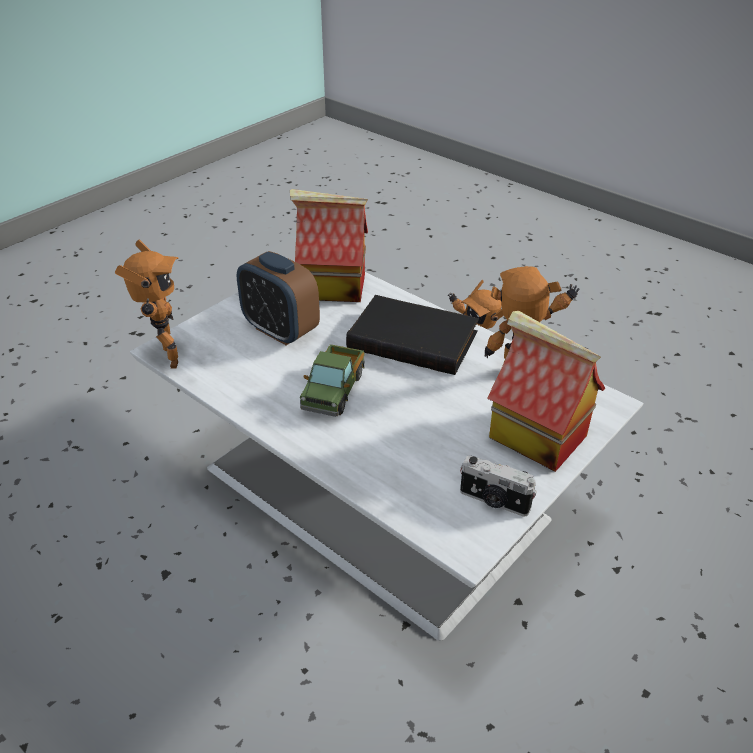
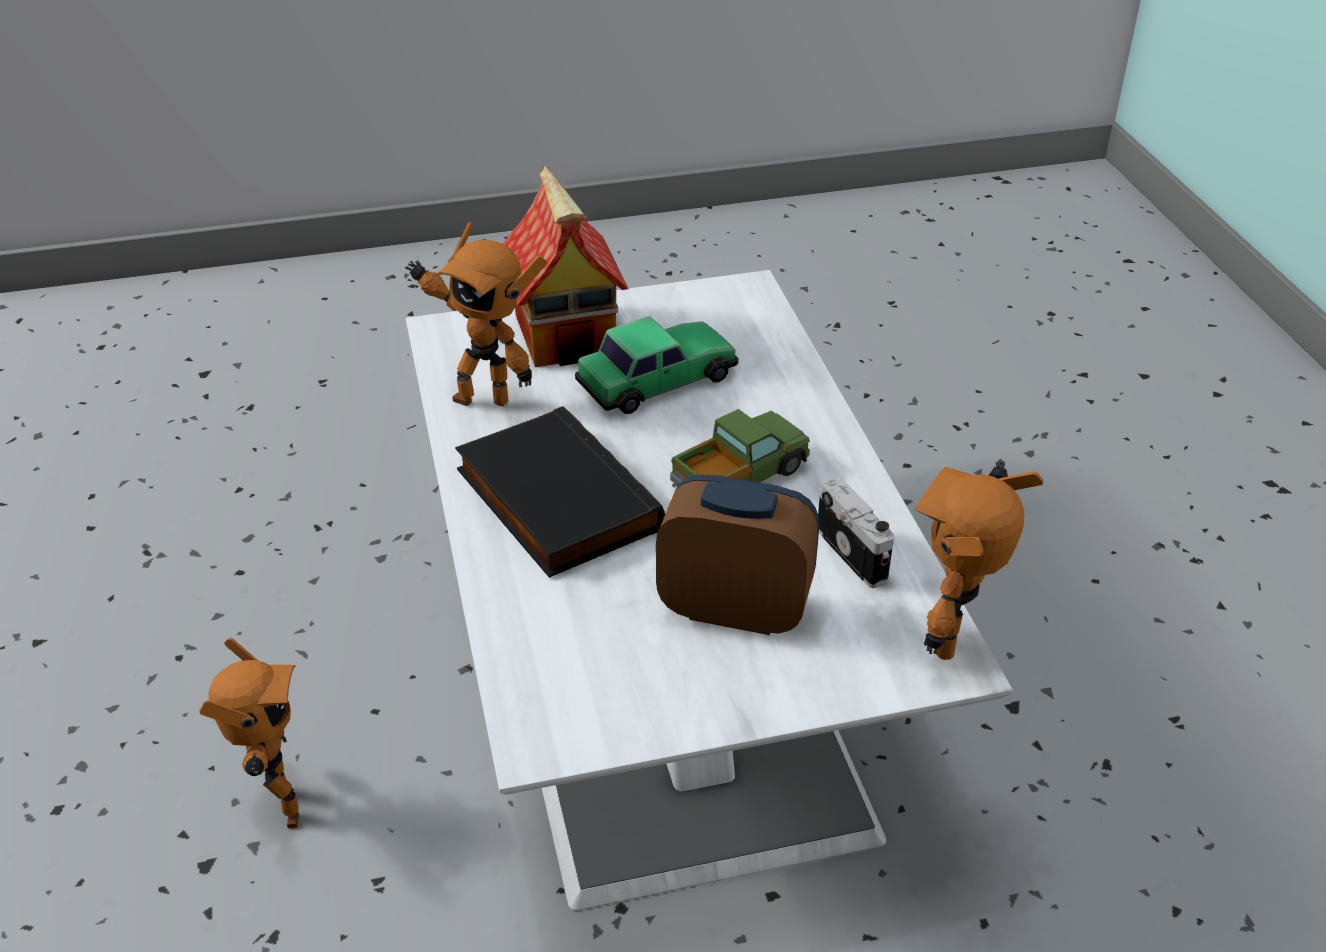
camera: 145 degrees left, 0 degrees up
alarm clock [237,251,320,345] -> alarm clock turned 60 degrees counterclockwise [656,475,819,635]
toy house [290,189,368,302] -> none
camera [460,455,537,517] -> camera moved to [818,478,894,588]
none -> toy car [575,316,738,414]

